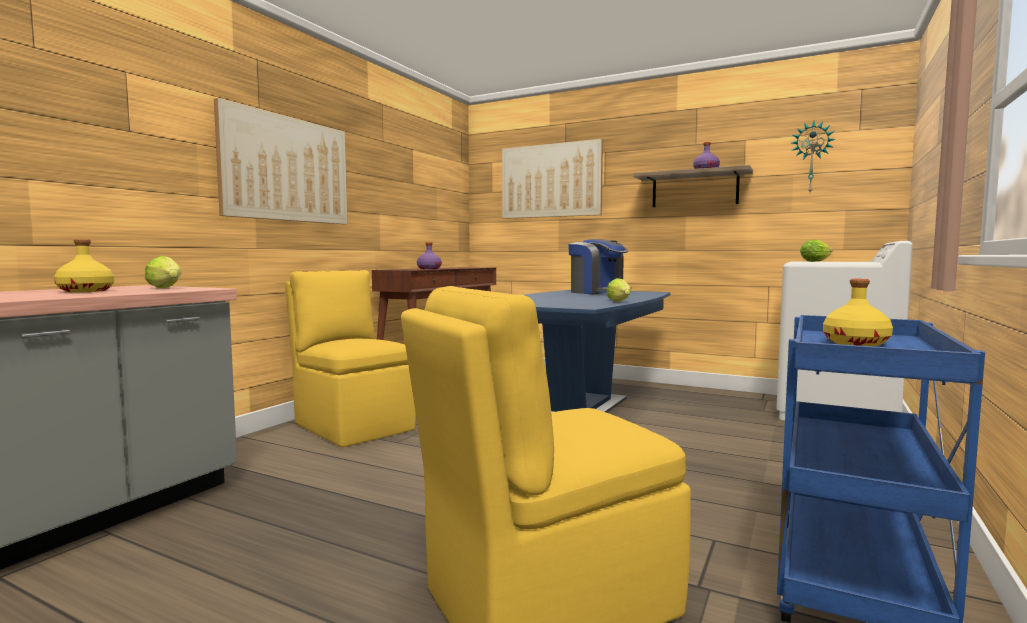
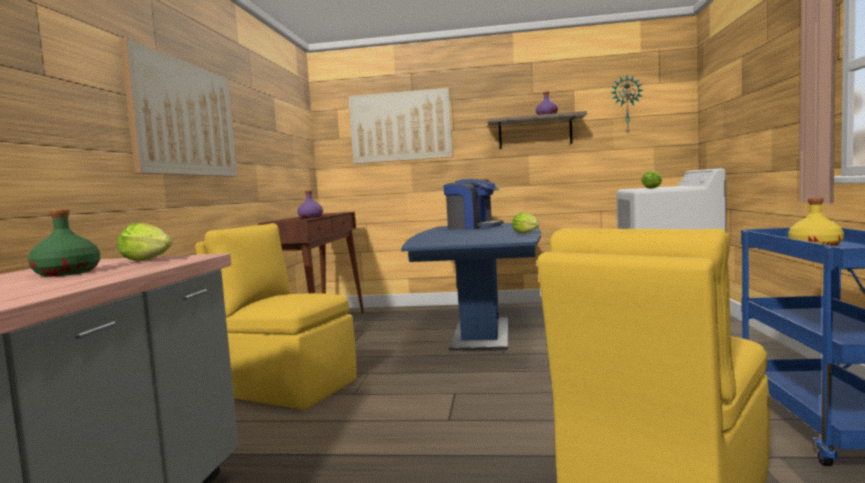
camera: 20 degrees left, 0 degrees up
yellow bottle [54,239,114,292] -> green bottle [28,209,100,277]

